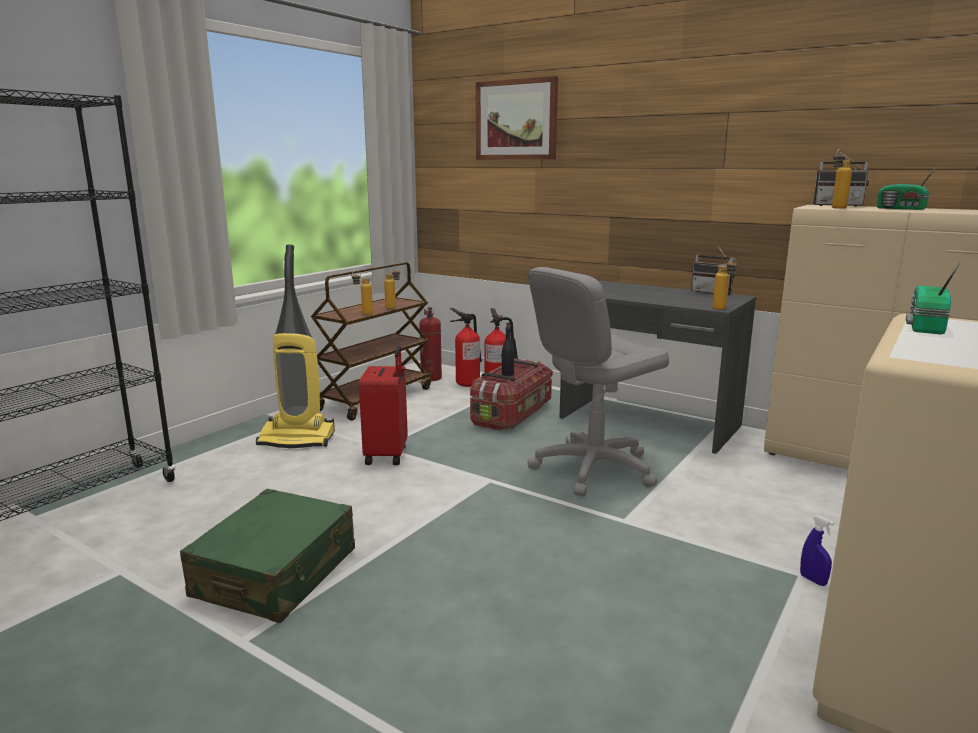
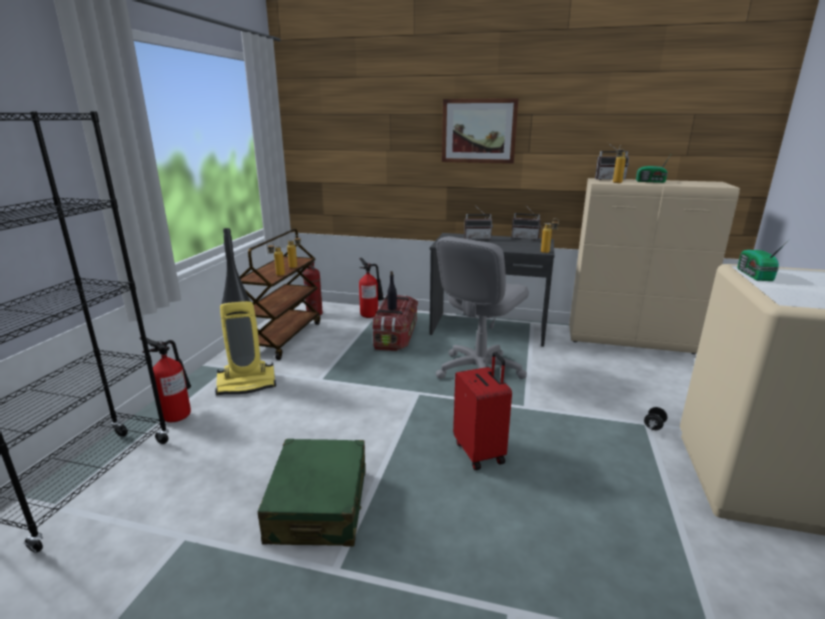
camera: 20 degrees left, 5 degrees up
red suitcase [359,347,408,465] -> red suitcase moved to [453,352,512,470]
fire extinguisher [450,308,482,387] -> fire extinguisher moved to [139,337,191,422]
picture [476,76,558,160] -> picture moved to [442,98,519,164]
blue spray bottle [800,515,835,586] -> black dumbbell [644,407,668,430]
none -> radio [464,208,493,240]

